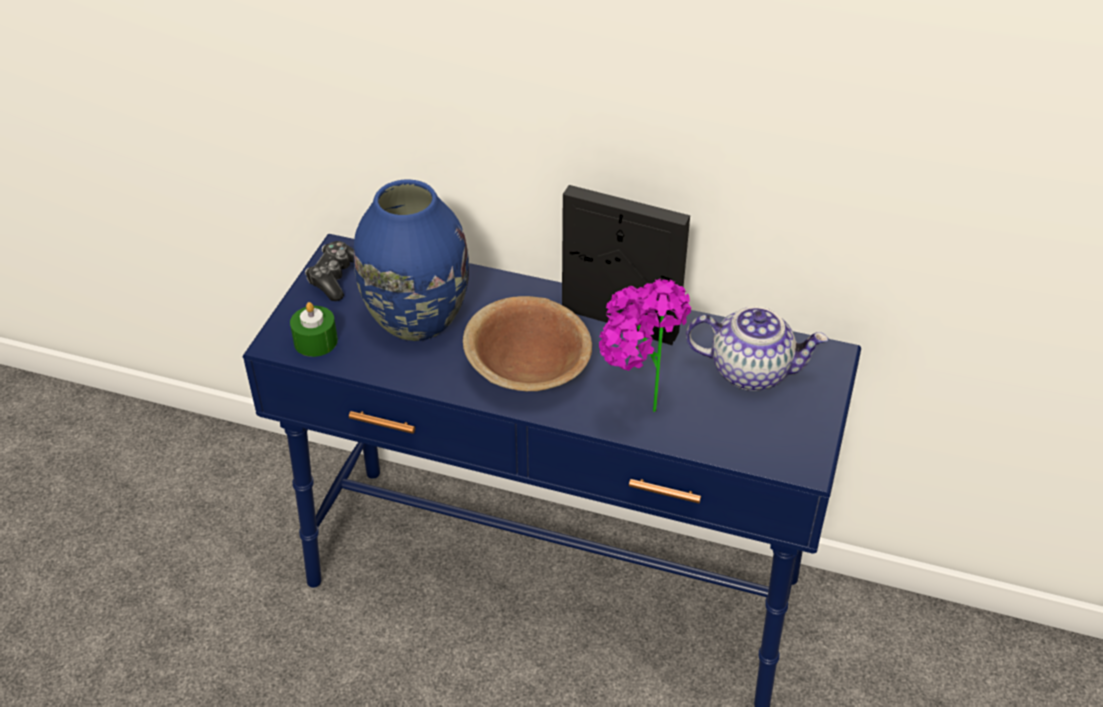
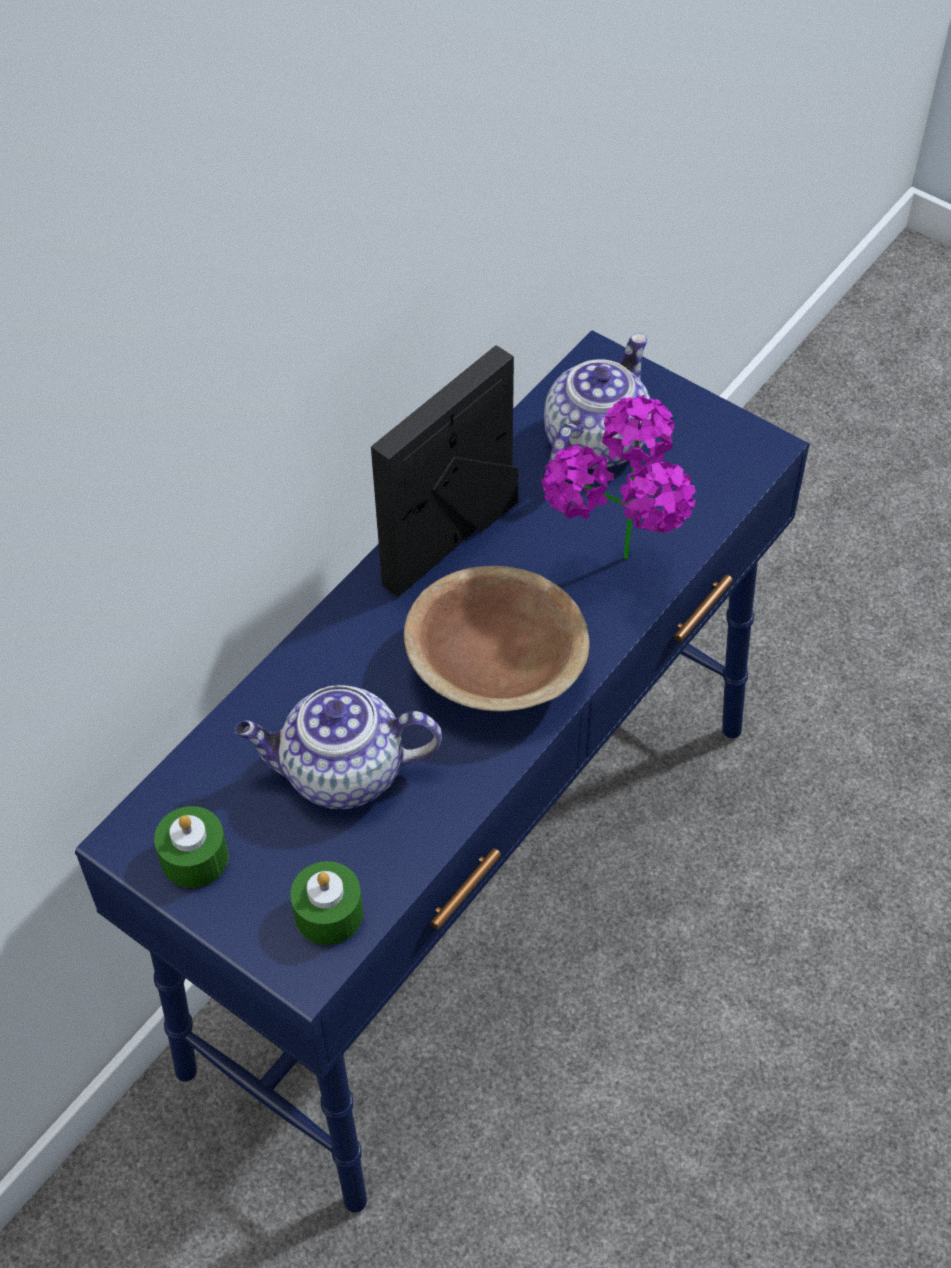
camera: 70 degrees left, 10 degrees up
game controller [305,241,354,301] -> green candle [154,806,228,888]
blue vase [354,179,469,341] -> teapot [235,685,442,809]

